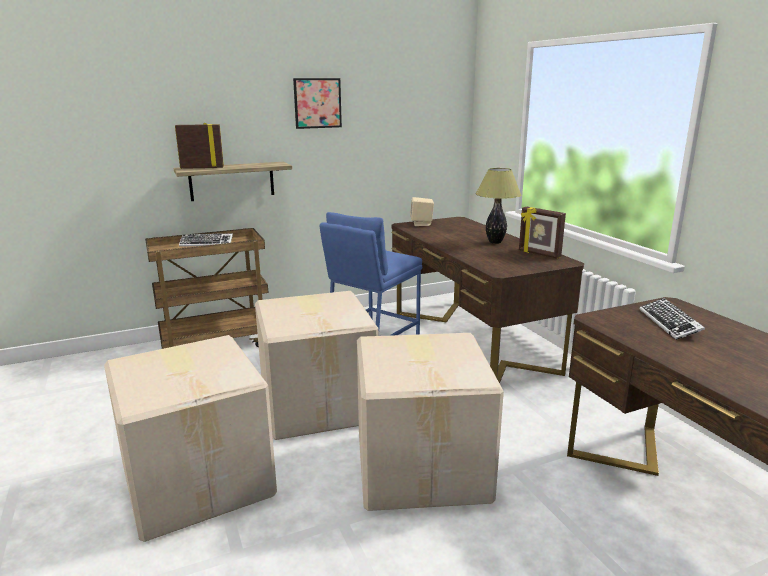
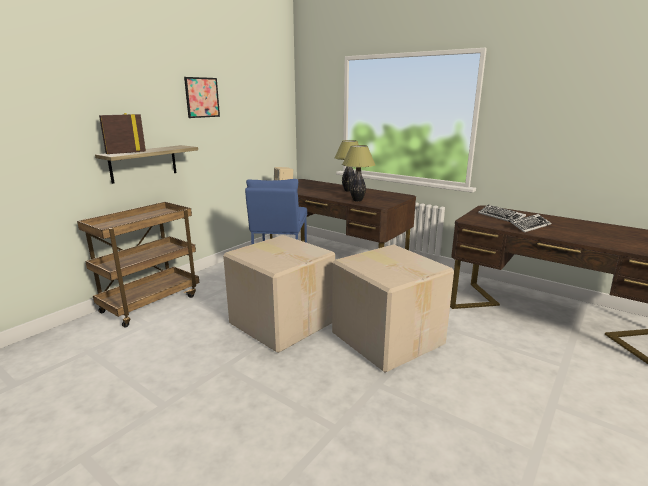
camera: 30 degrees left, 0 degrees up
cardboard box [104,335,277,542] -> none
keyboard [179,233,233,247] -> keyboard moved to [511,214,551,232]
picture frame [519,207,566,259] -> none
none -> table lamp [342,145,375,202]

